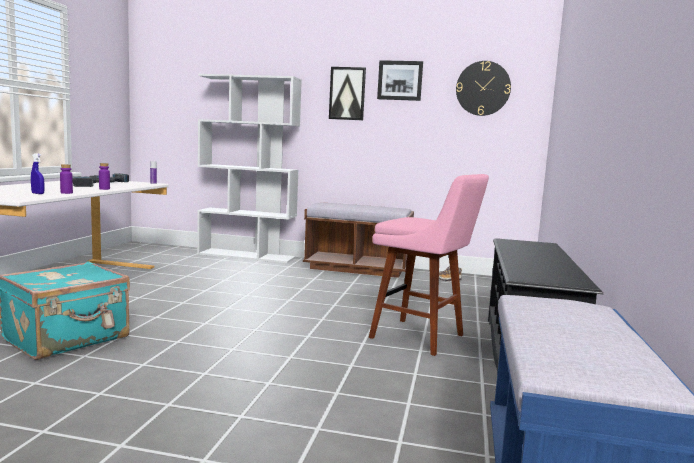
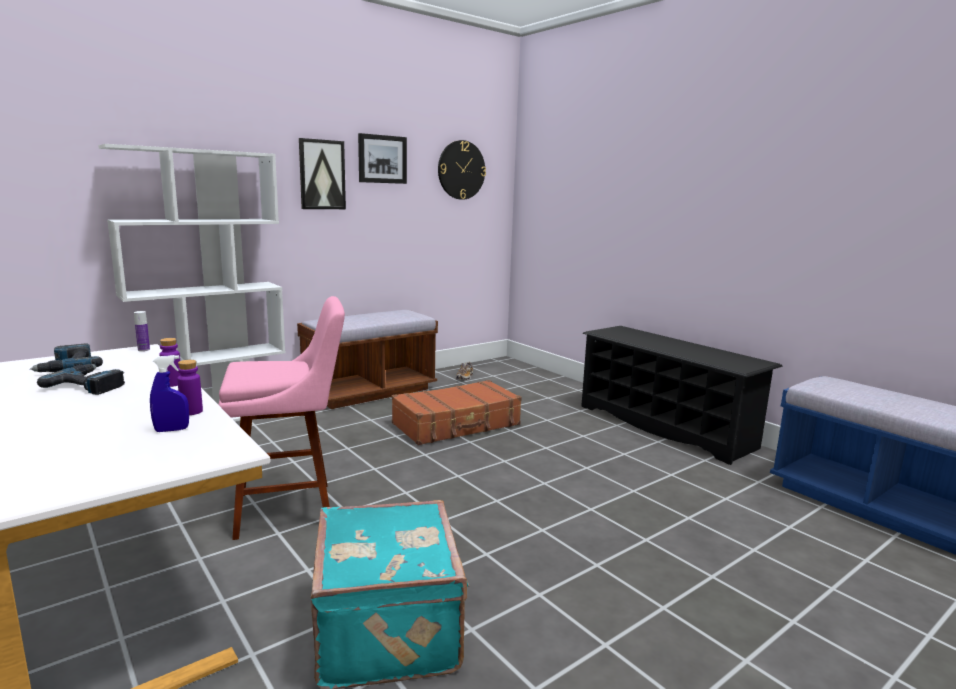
camera: 50 degrees left, 5 degrees up
pink stool [369,174,489,356] -> pink stool moved to [218,296,345,540]
none -> brown suitcase [392,380,522,445]

